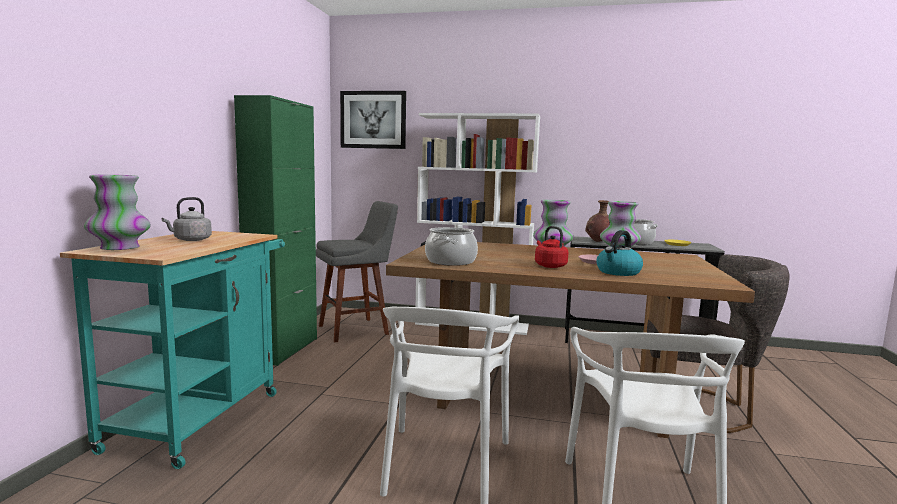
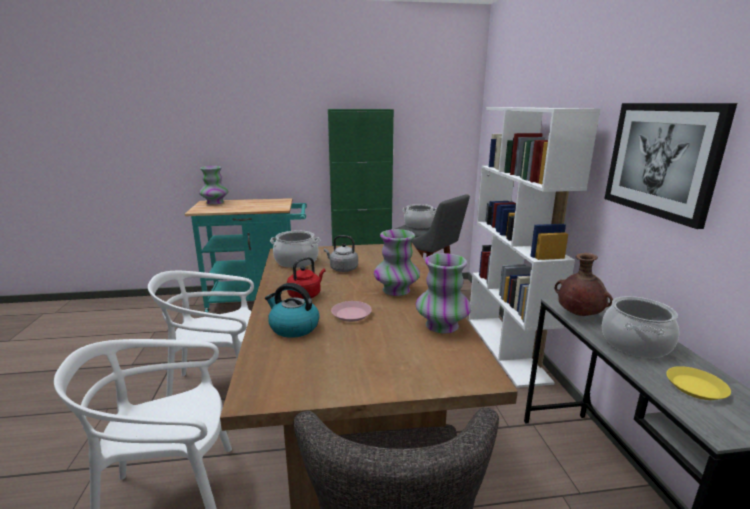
camera: 70 degrees right, 10 degrees up
grey kettle [162,197,212,241] -> grey kettle moved to [324,235,358,272]
picture [340,91,406,149] -> picture moved to [604,103,737,229]
none -> cooking pot [403,204,437,229]

